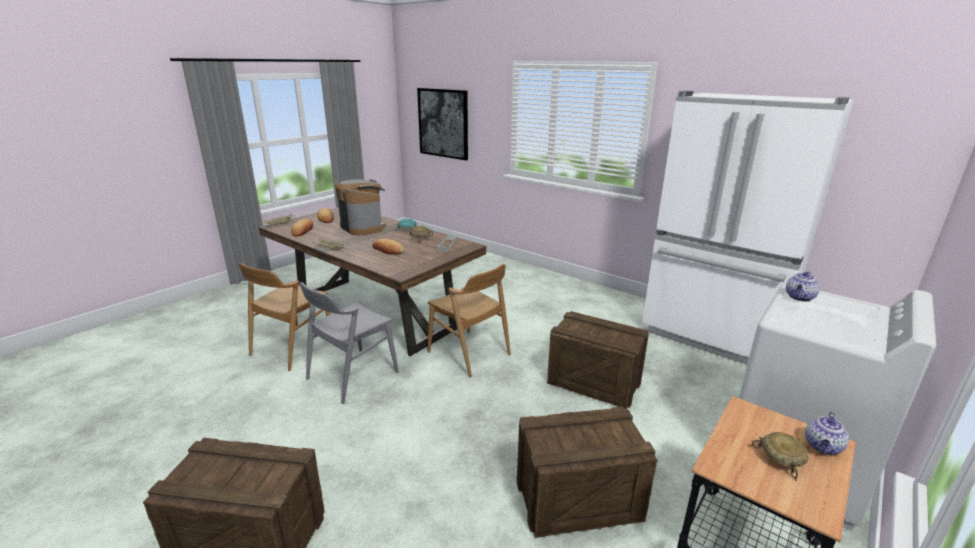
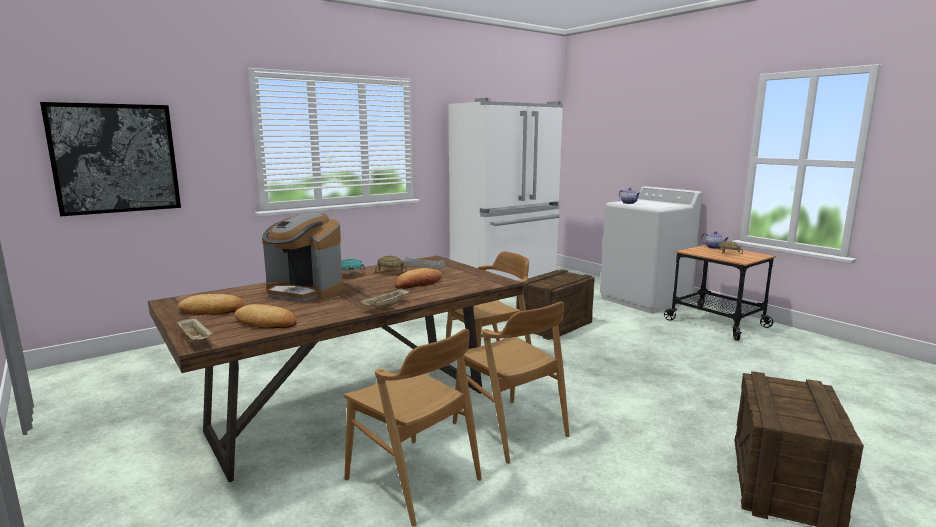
camera: 75 degrees left, 10 degrees down
grey chair [299,282,399,404] -> brown chair [453,302,569,464]
coffee machine [335,179,386,235] -> coffee machine turned 135 degrees counterclockwise [262,212,343,302]
crate [517,407,657,538] -> none

